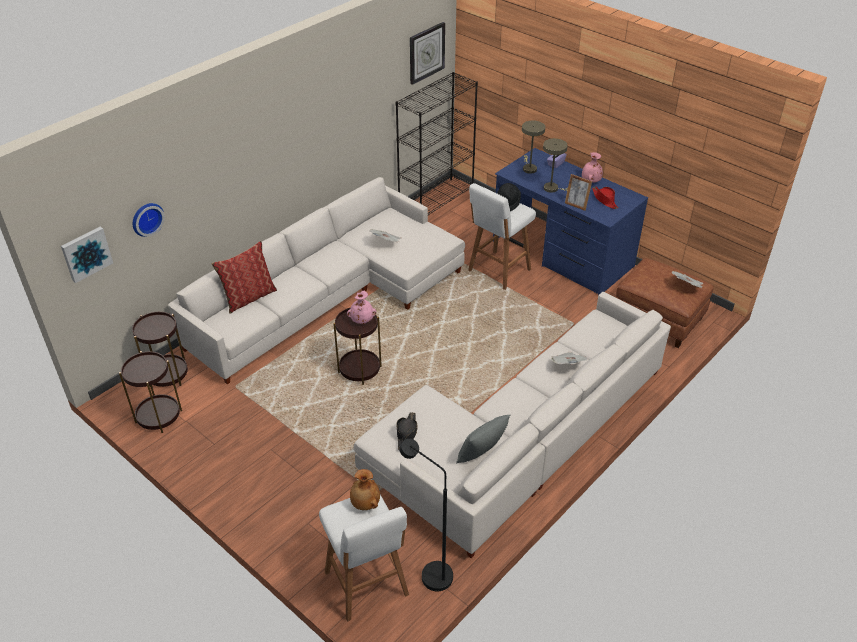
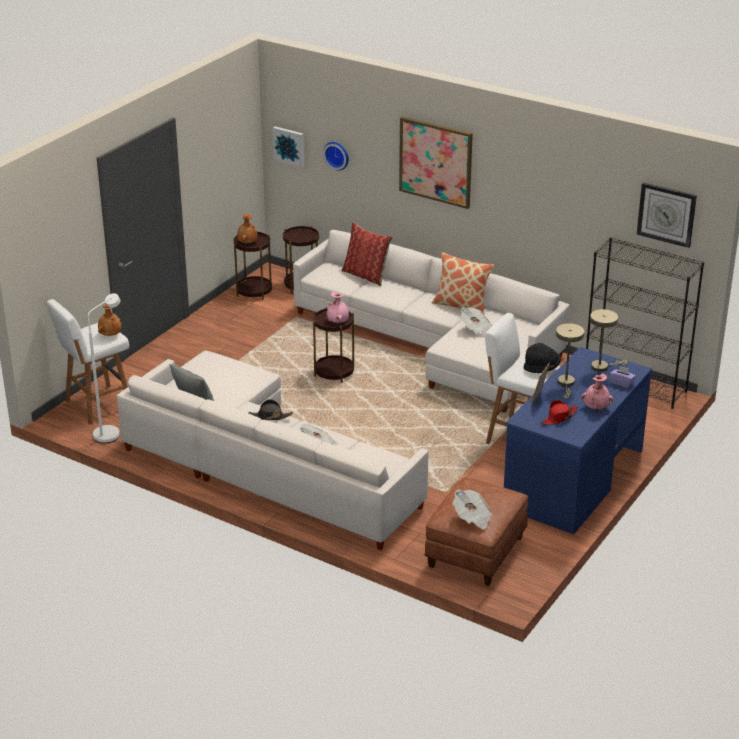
camera: 80 degrees right, 10 degrees down
black hat [396,413,418,450] -> black hat moved to [249,399,293,420]
black floor lamp [399,439,453,591] -> white floor lamp [88,293,121,443]
none -> brown vase [237,214,257,243]
none -> picture [399,116,473,209]
none -> pillow [432,252,494,315]

